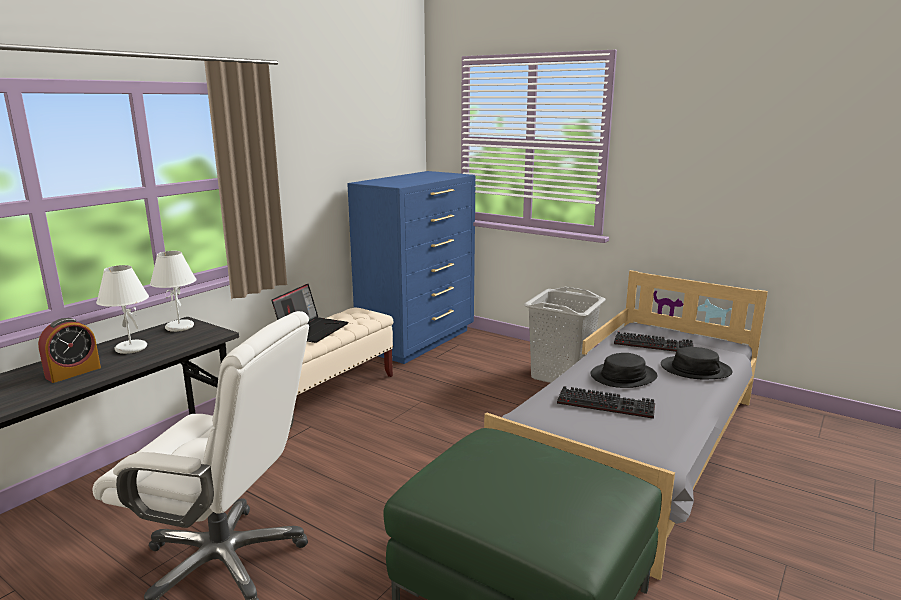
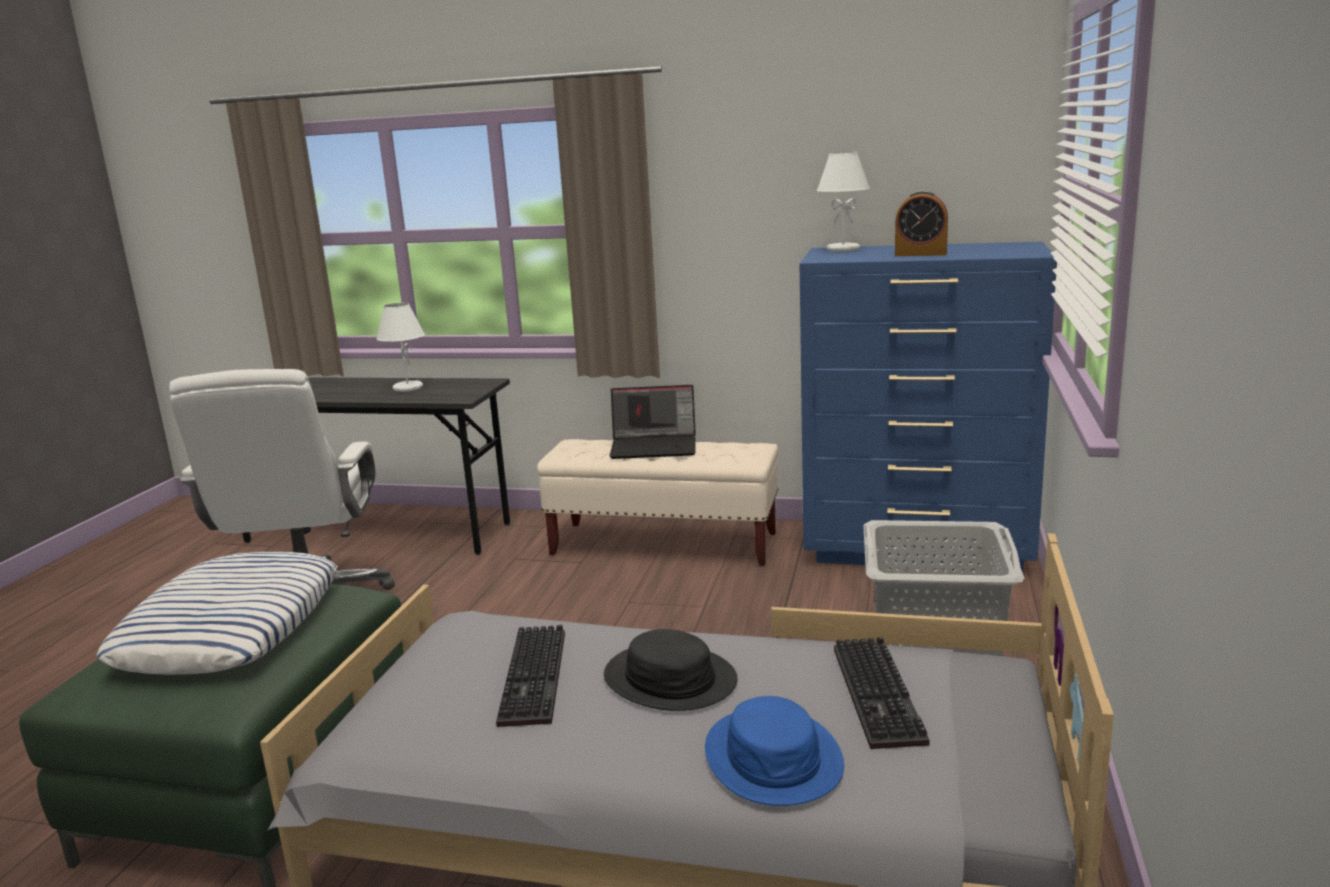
camera: 70 degrees right, 0 degrees up
alarm clock [38,318,101,383] -> alarm clock moved to [895,190,948,256]
white table lamp [150,251,196,332] -> white table lamp moved to [817,152,870,252]
black hat [661,347,732,380] -> blue hat [705,696,844,806]
none -> pillow [96,552,337,675]

